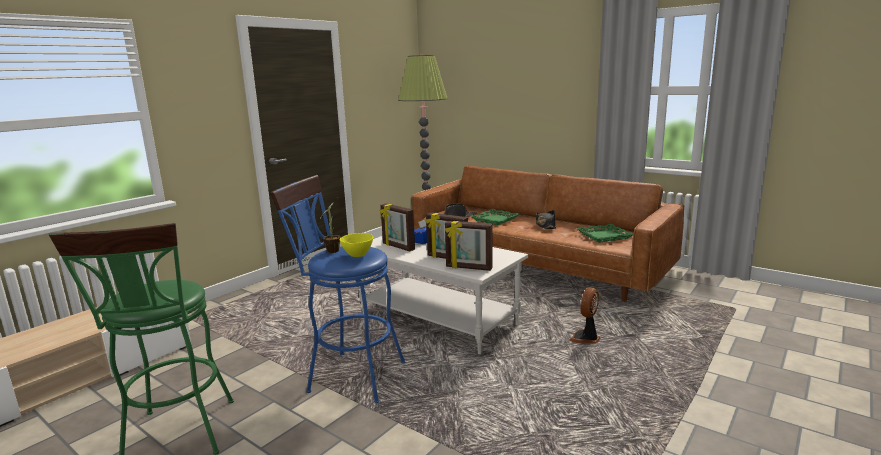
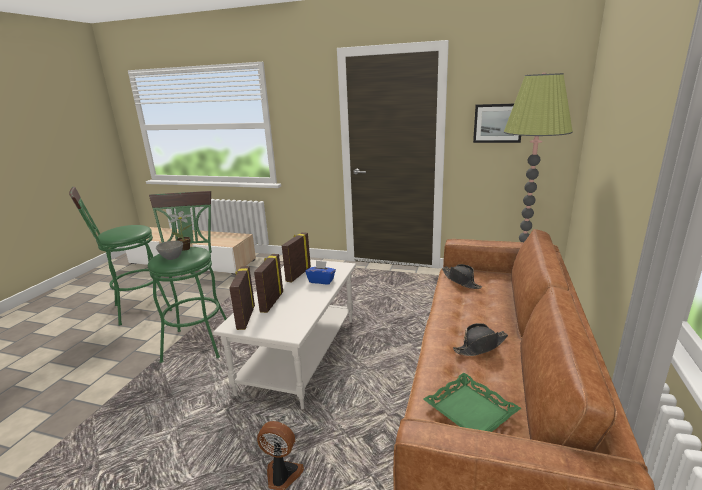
camera: 70 degrees right, 5 degrees up
blue stool [270,175,405,403] -> green stool [148,191,227,363]
yellow bowl [340,233,373,257] -> grey bowl [156,241,183,260]
green tray [471,209,519,225] -> none
none -> picture [473,104,521,143]

